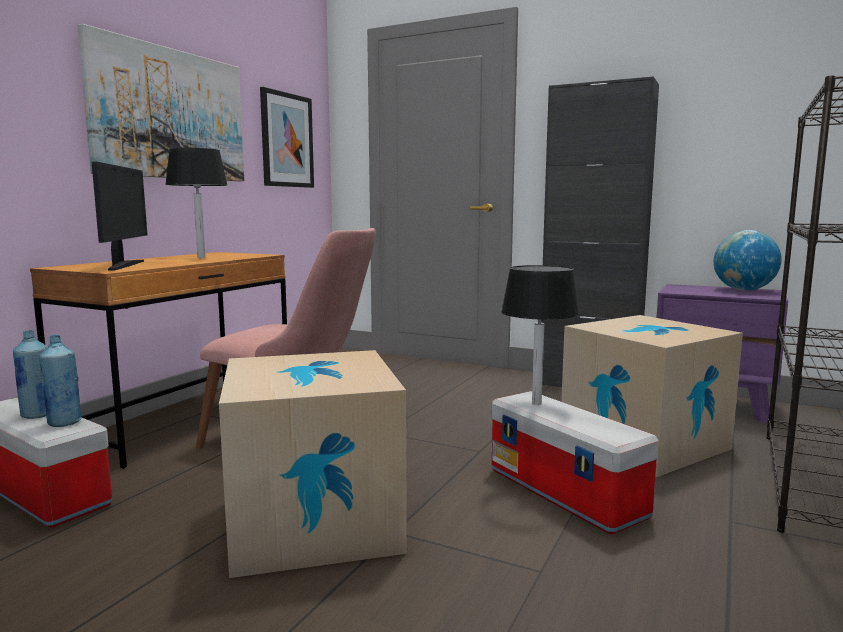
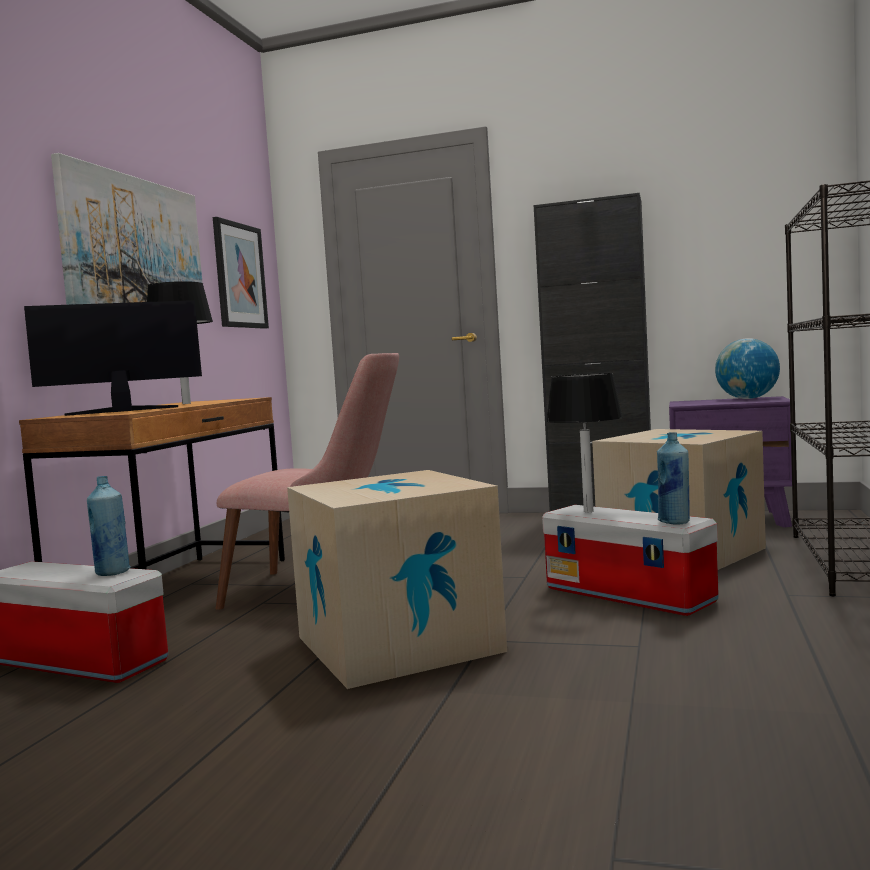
camera: 10 degrees left, 5 degrees down
blue bottle [13,330,47,419] -> blue bottle moved to [657,432,690,525]
monitor [91,161,147,270] -> monitor turned 90 degrees counterclockwise [24,300,202,416]

